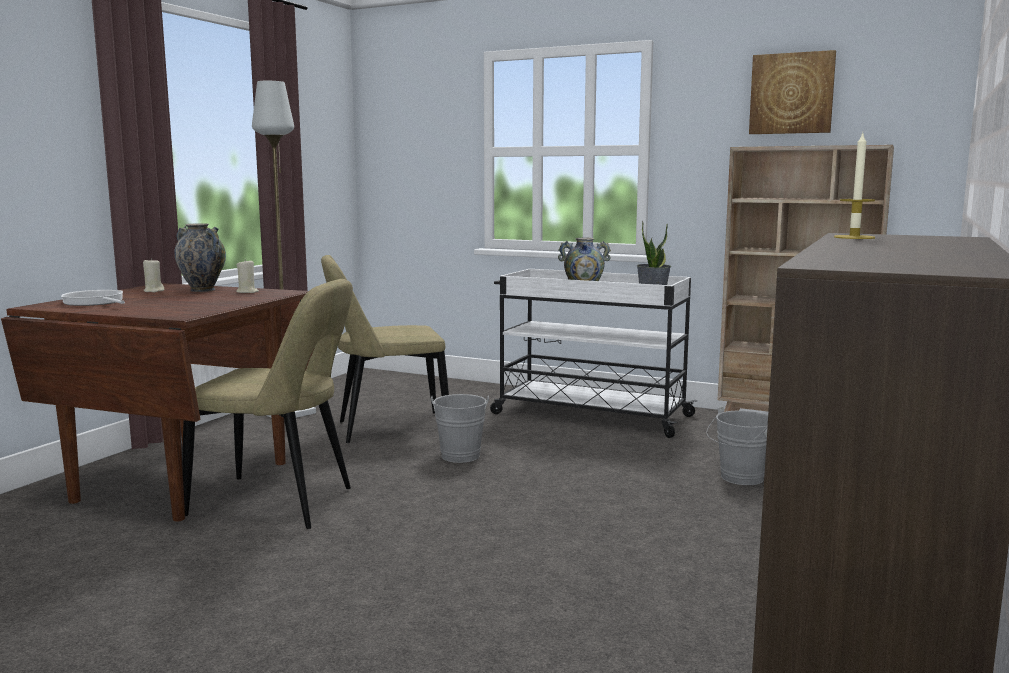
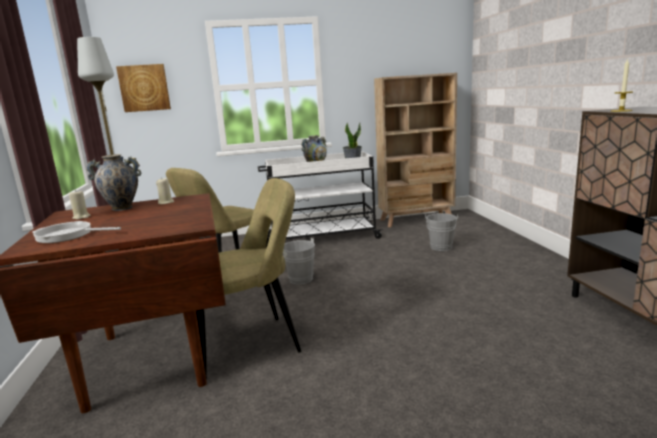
camera: 35 degrees left, 5 degrees up
picture [749,50,836,134] -> picture moved to [116,64,171,112]

